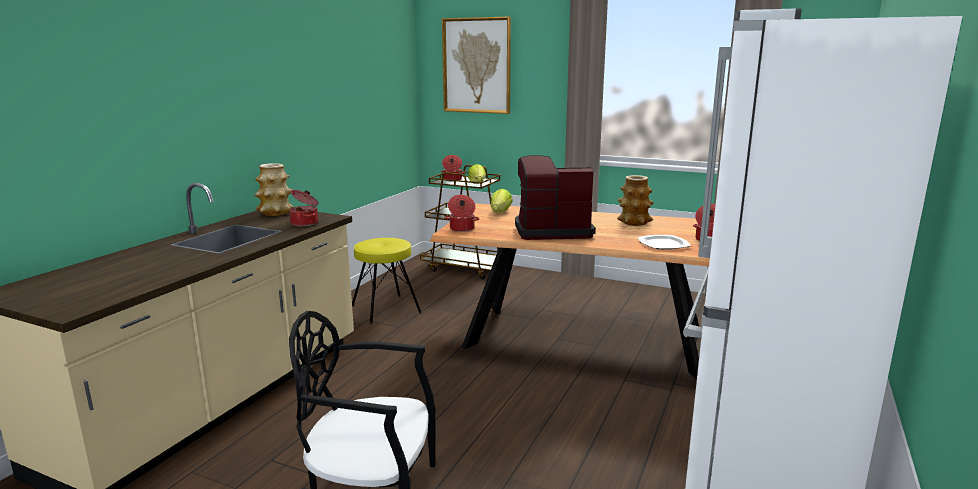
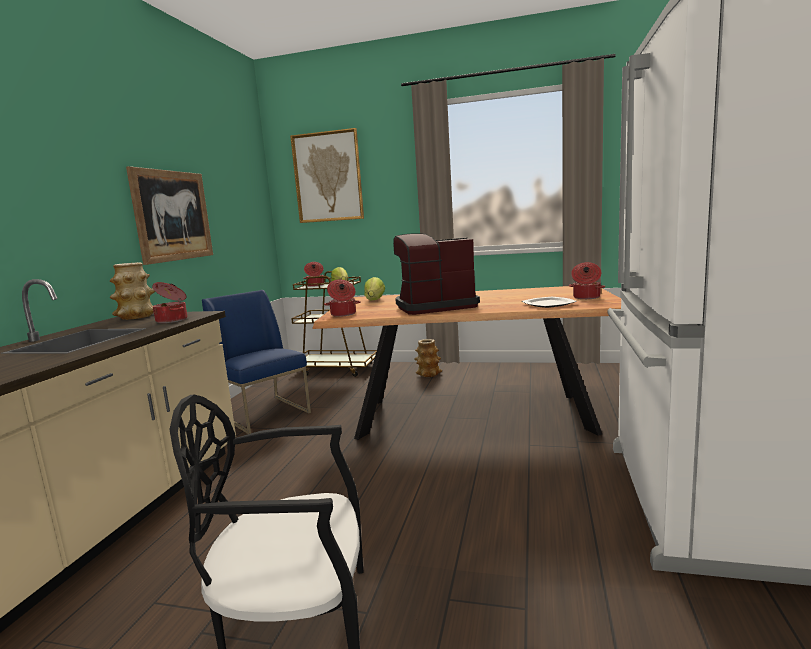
camera: 10 degrees left, 5 degrees down
yellow stool [352,238,422,325] -> blue chair [202,290,311,434]
vase [617,175,653,226] -> vase moved to [414,339,442,377]
none -> picture [126,166,213,265]

